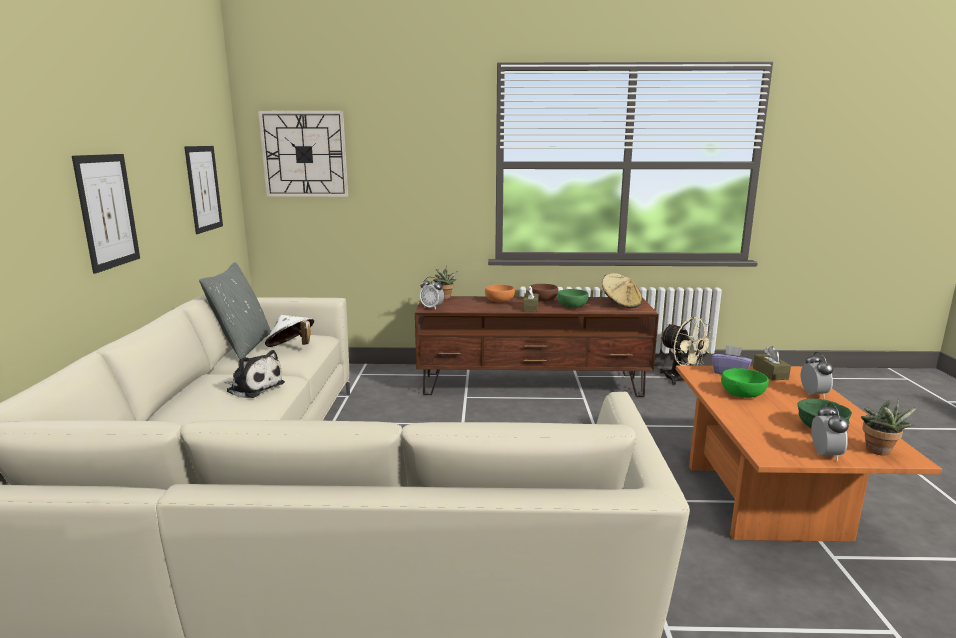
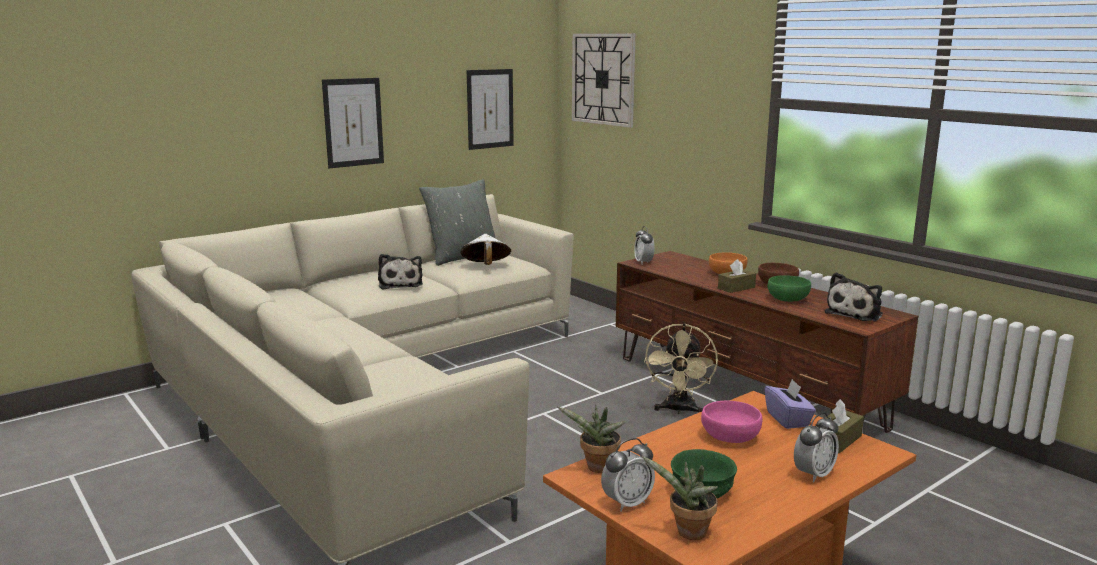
camera: 50 degrees right, 0 degrees up
potted plant [433,266,458,300] -> potted plant moved to [558,405,626,473]
beige hat [602,273,642,308] -> plush toy [825,272,883,321]
beige fan [659,317,715,385] -> beige fan moved to [644,323,718,414]
green bowl [721,368,769,398] -> pink bowl [701,401,762,443]

